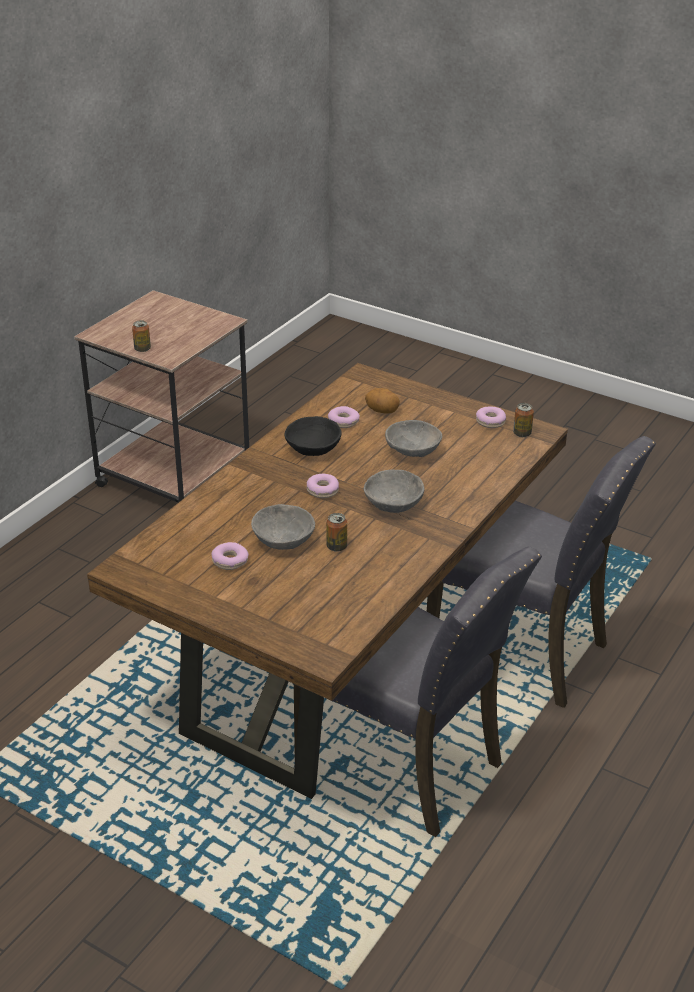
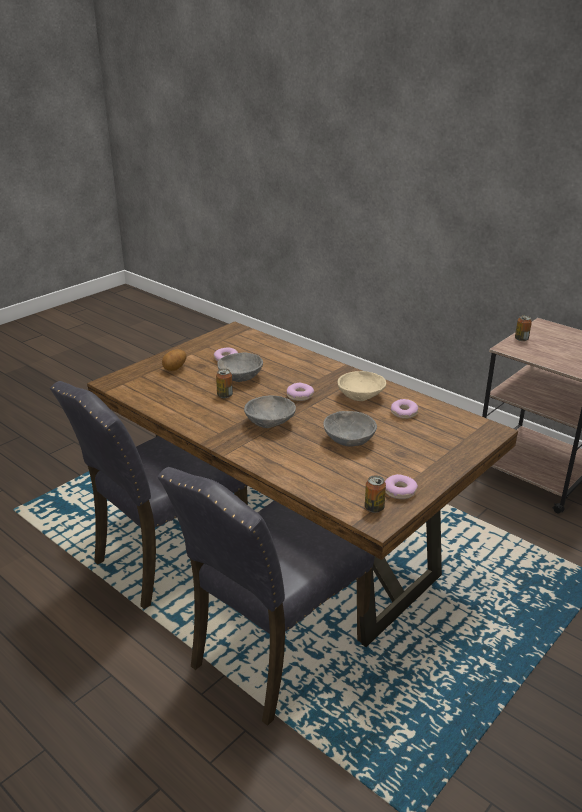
camera: 100 degrees right, 5 degrees down
black bowl [285,416,342,456] -> beige bowl [338,371,386,401]
potato [365,388,400,414] -> potato moved to [162,349,187,371]

